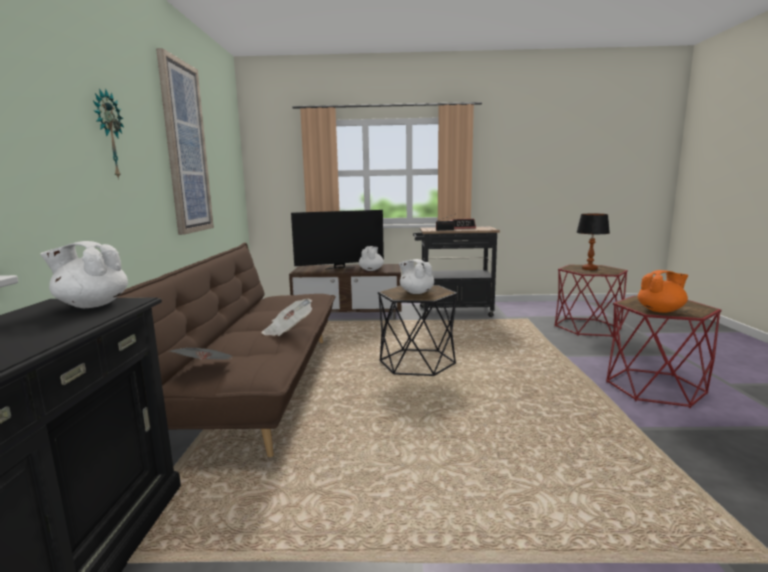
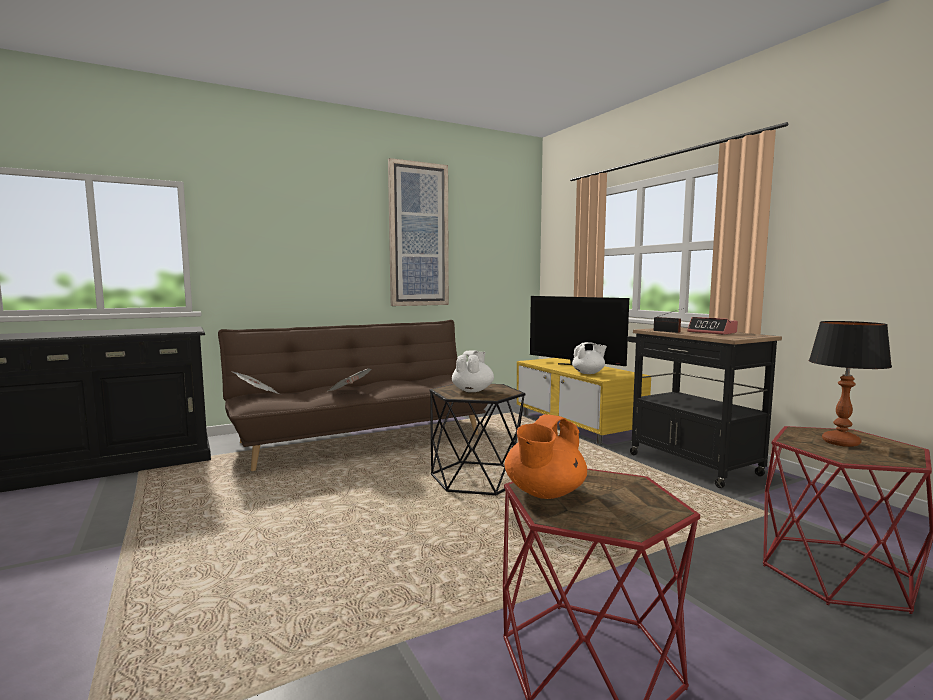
camera: 60 degrees right, 5 degrees down
white teapot [40,241,128,308] -> none
wall clock [93,89,124,180] -> none
brown tv stand [289,264,401,319] -> yellow tv stand [517,358,651,444]
orange teapot [638,270,688,313] -> orange teapot turned 75 degrees clockwise [505,414,587,499]

